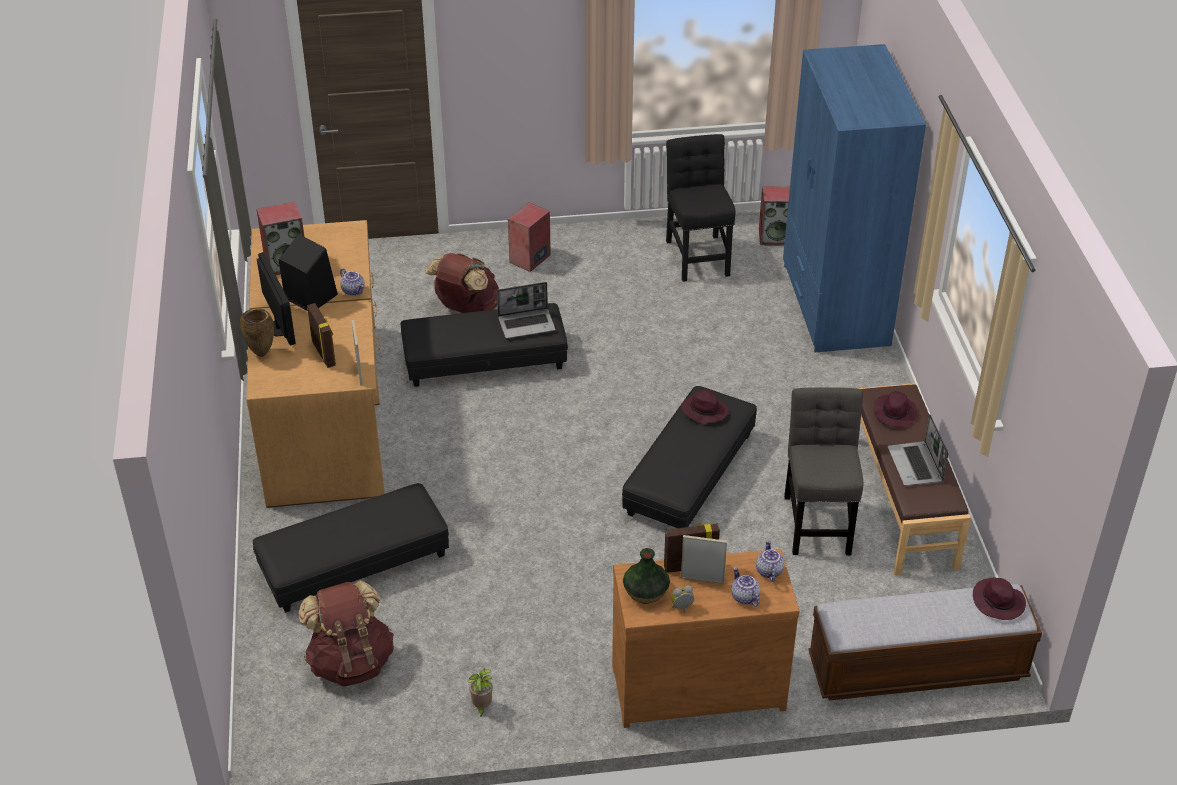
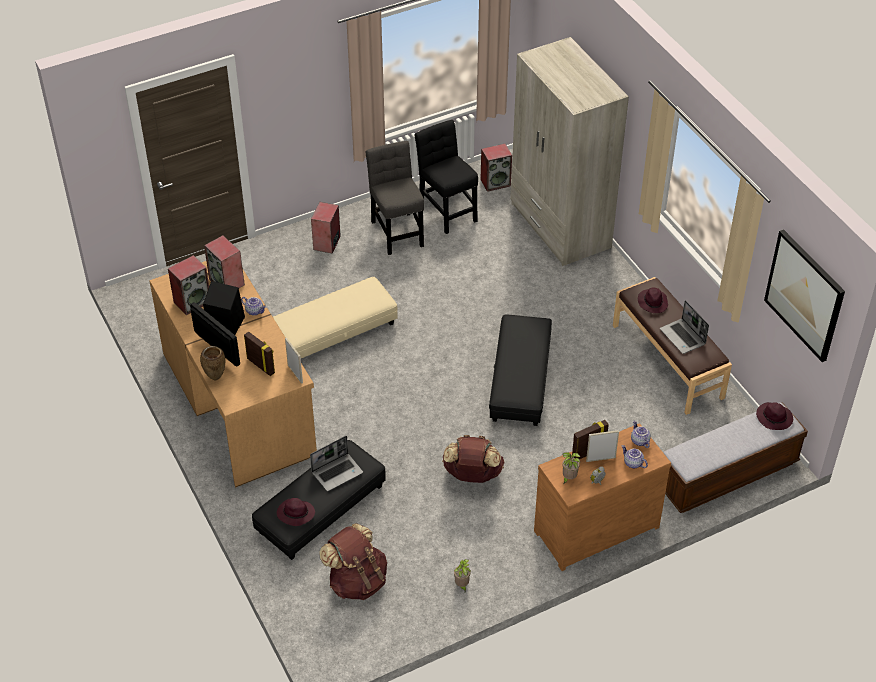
camera: 20 degrees left, 5 degrees up
black ottoman [401,303,568,387] -> beige ottoman [273,277,398,358]
brown backpack [425,253,499,313] -> brown backpack moved to [442,435,505,483]
laptop [497,282,556,338] -> laptop moved to [310,436,363,491]
vase [623,548,670,604] -> potted plant [562,452,580,484]
purple hat [681,390,728,424] -> purple hat moved to [277,498,315,526]
blue wardrobe [783,44,926,352] -> beige wardrobe [510,37,629,266]
grey chair [784,387,863,555] -> grey chair moved to [366,141,424,255]
none -> speaker [204,235,245,288]
none -> picture [764,229,845,362]

